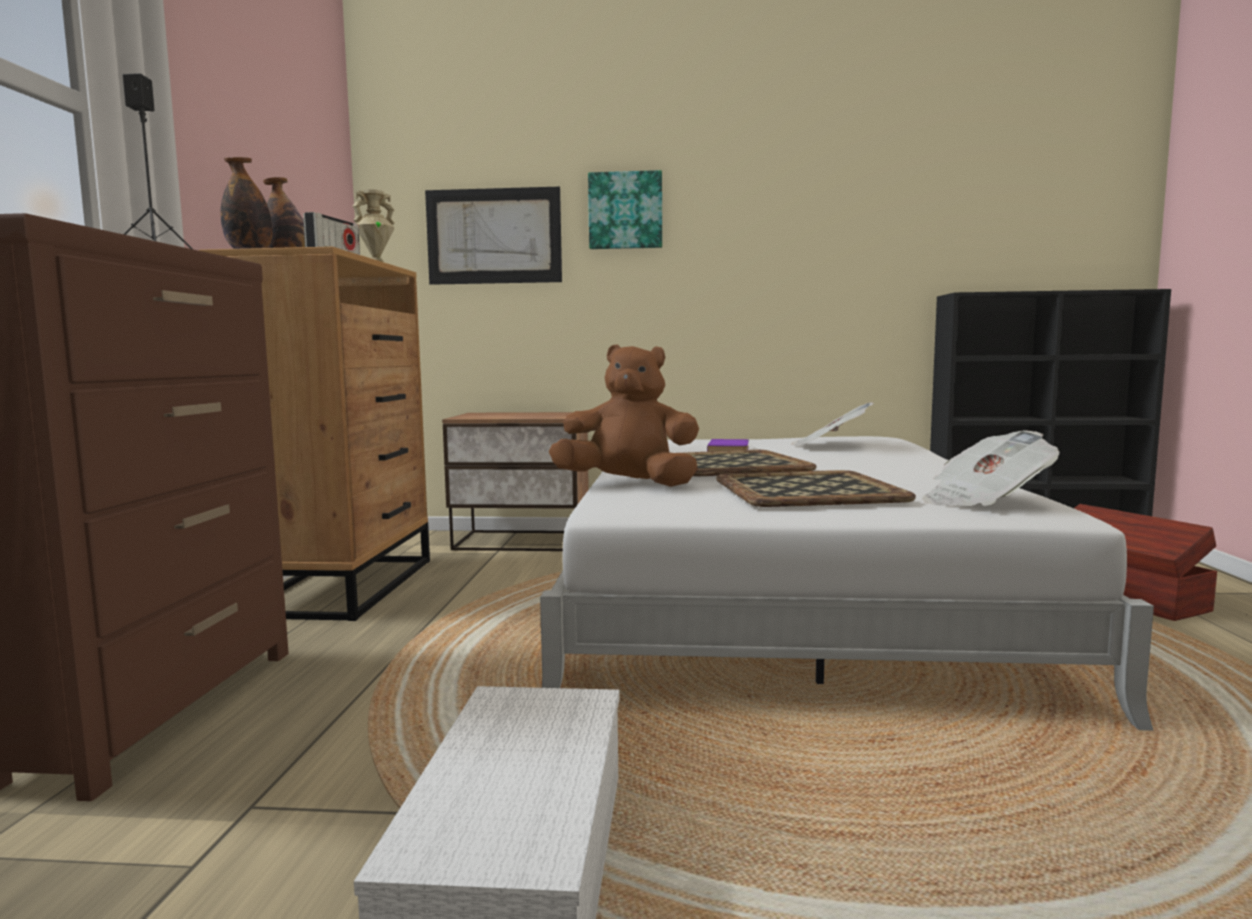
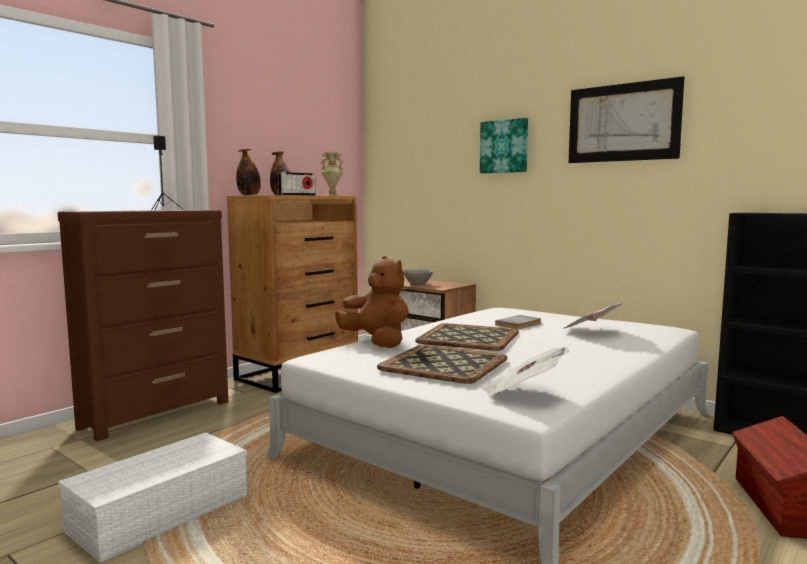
camera: 35 degrees right, 0 degrees up
picture [425,187,562,285] -> picture moved to [569,76,685,163]
purple book [707,439,749,452] -> grey book [495,315,541,329]
none -> grey bowl [403,269,433,285]

